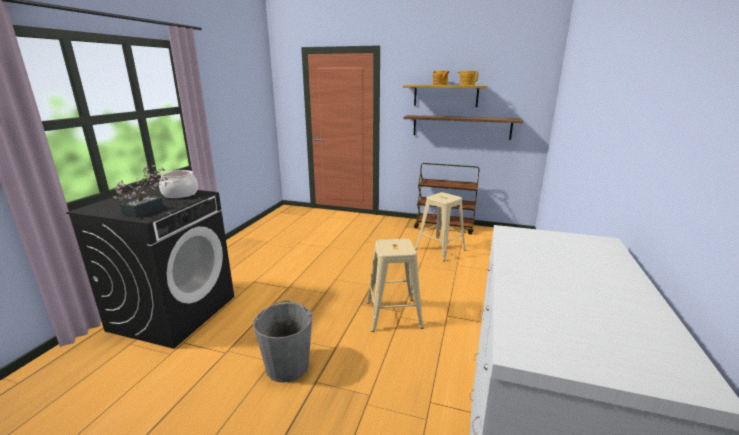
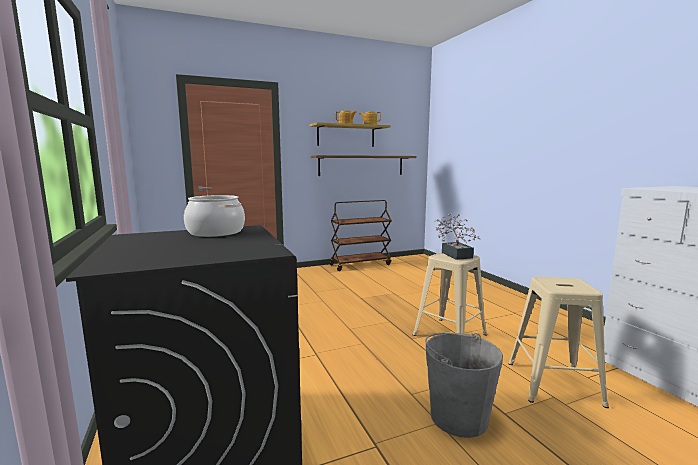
camera: 40 degrees left, 10 degrees down
potted plant [113,165,168,218] -> potted plant moved to [434,213,480,260]
beige stool [415,192,466,261] -> beige stool moved to [508,277,609,408]

